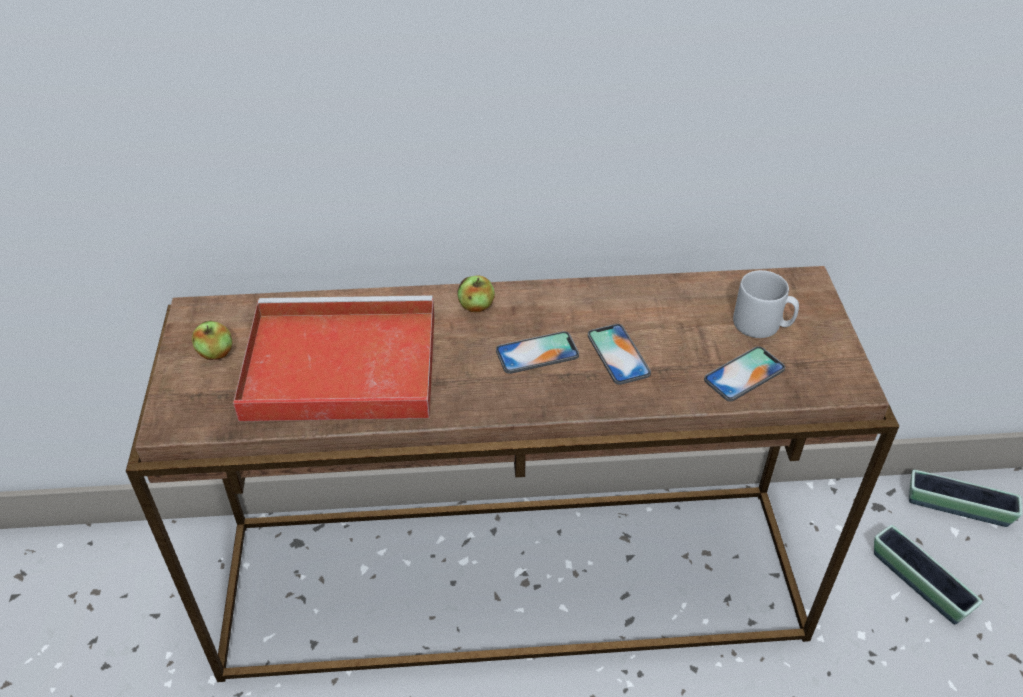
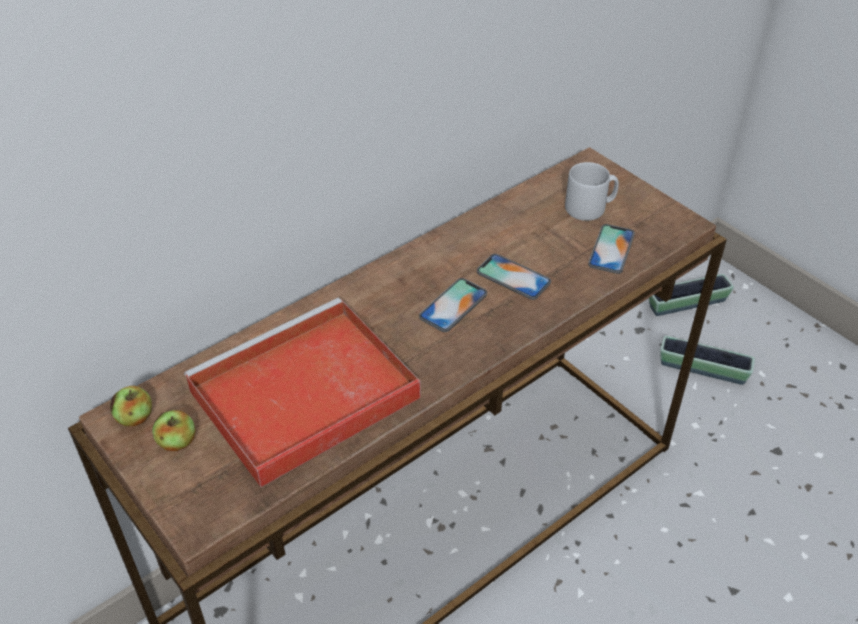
camera: 35 degrees left, 0 degrees up
apple [457,275,495,312] -> apple moved to [110,386,152,426]

